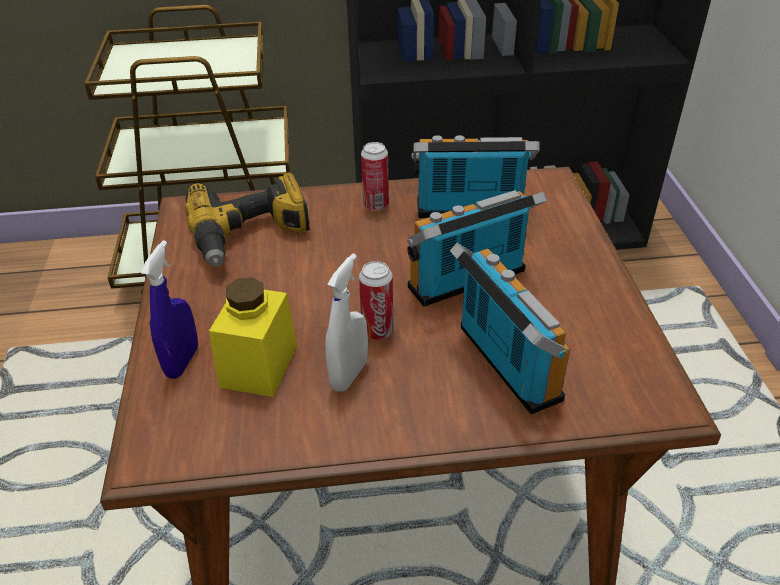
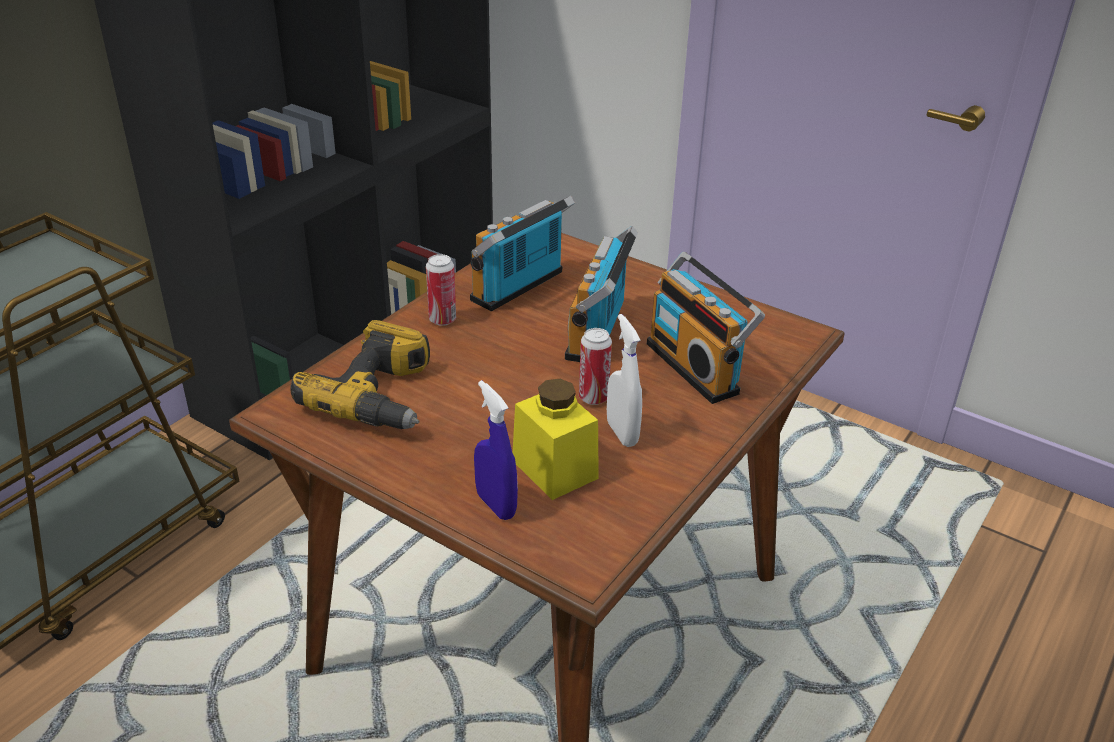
camera: 50 degrees left, 5 degrees down
radio [450,243,570,414] -> radio turned 135 degrees counterclockwise [647,252,765,404]

